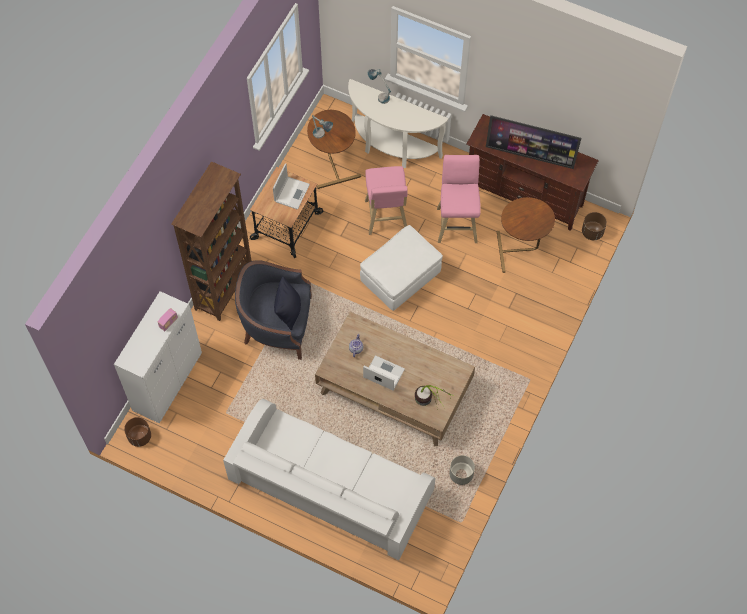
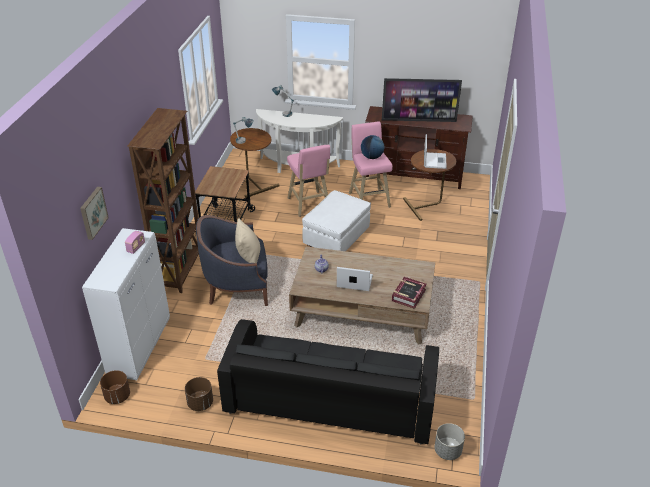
camera: 15 degrees left, 25 degrees down
white sofa [223,399,435,560] -> black sofa [217,319,439,444]
laptop [273,163,310,210] -> laptop moved to [424,134,447,169]
black pillow [274,277,301,330] -> beige pillow [235,218,260,263]
potted plant [415,385,451,410] -> book [392,277,427,309]
grey planter [449,455,475,485] -> grey planter moved to [434,423,465,460]
brown planter [582,212,607,240] -> brown planter moved to [185,377,213,411]
none -> picture [80,187,109,240]
none -> globe [361,135,384,159]

